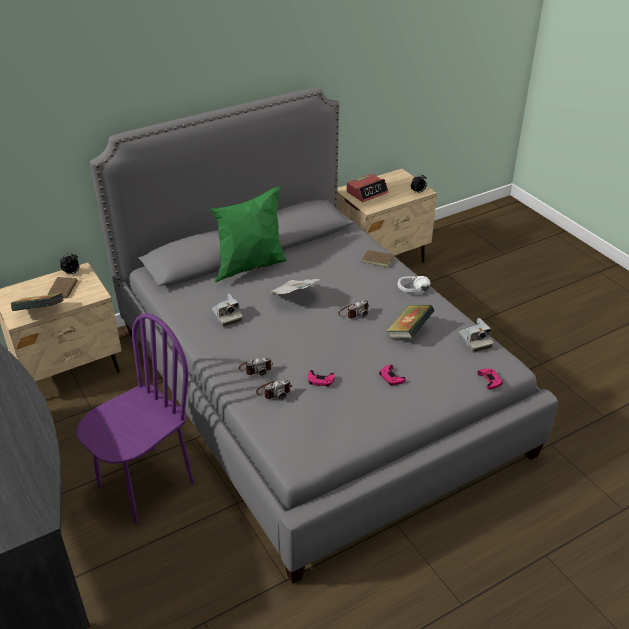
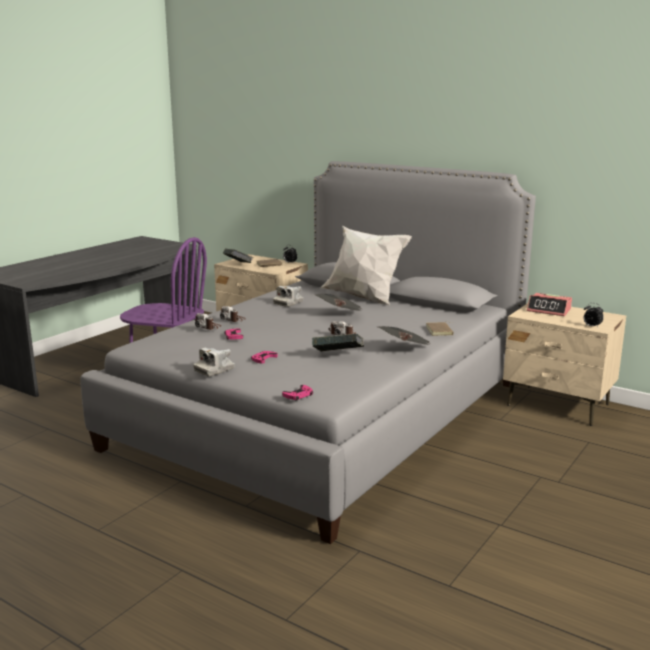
camera: 65 degrees right, 20 degrees down
green pillow [210,186,287,282] -> white pillow [320,225,412,306]
white headphones [397,276,430,293] -> newspaper [378,326,430,345]
camera [459,318,493,353] -> camera moved to [193,348,235,376]

